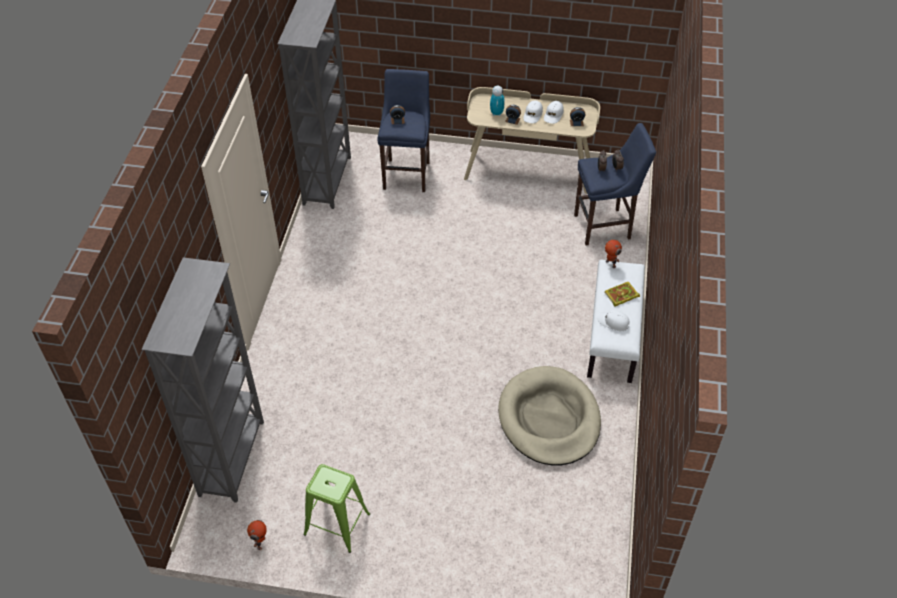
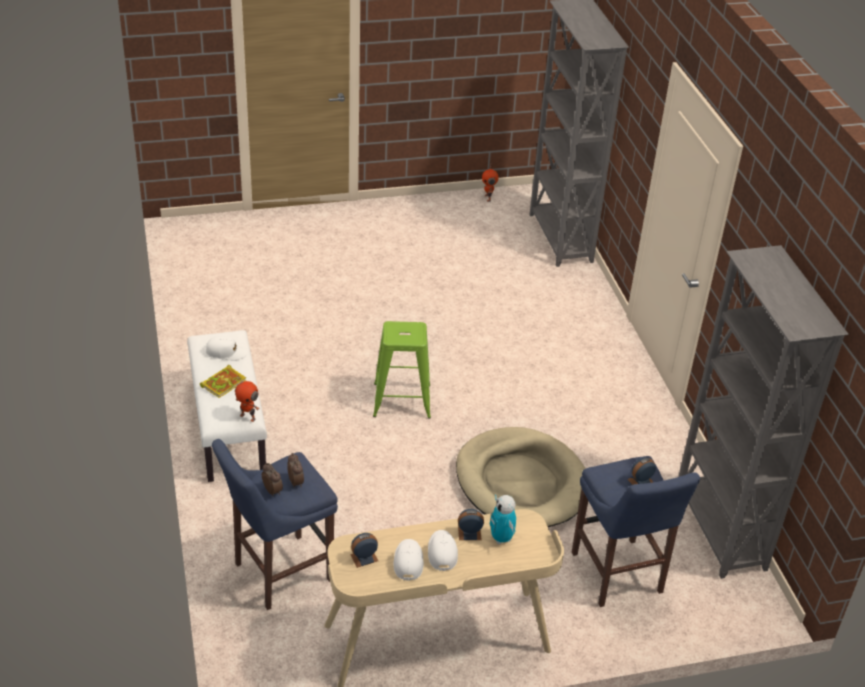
camera: 155 degrees right, 10 degrees down
green stool [304,464,370,553] -> green stool moved to [373,321,431,419]
beige dog bed [498,366,601,466] -> beige dog bed moved to [456,427,586,527]

